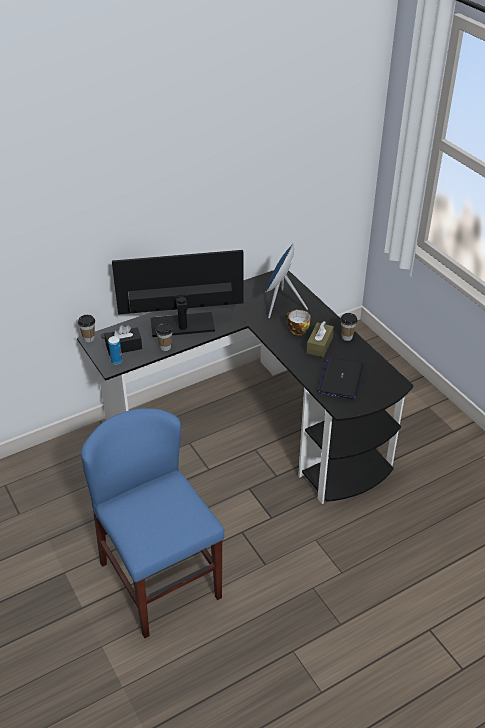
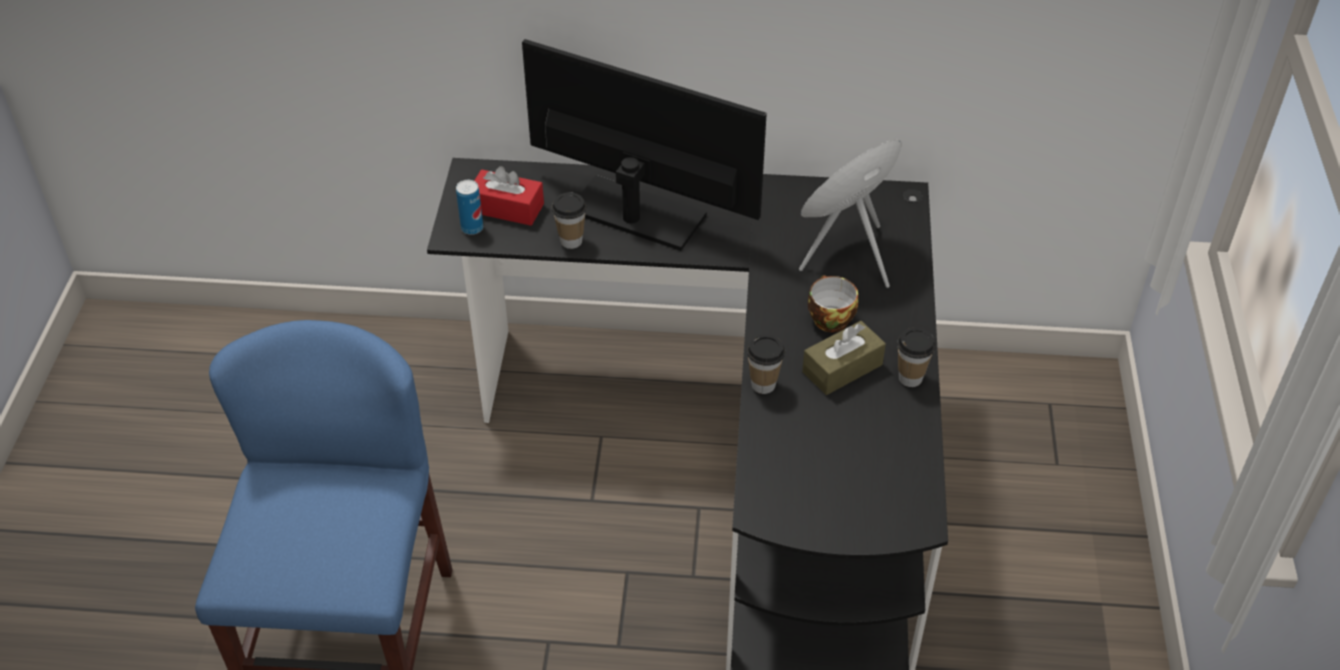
camera: 35 degrees right, 5 degrees up
cup [78,315,95,343] -> cup moved to [747,334,785,394]
black tissue box [104,325,142,355] -> red tissue box [474,166,544,226]
laptop [318,357,364,399] -> none

